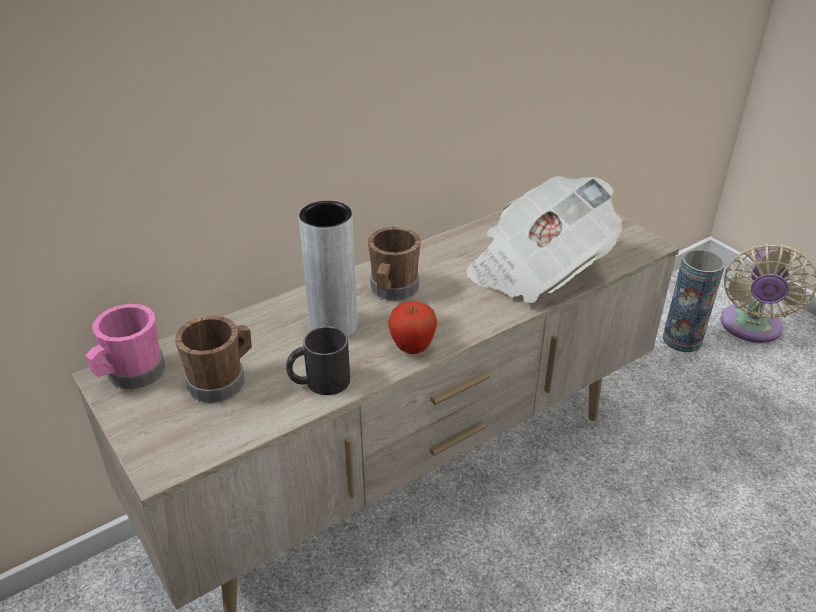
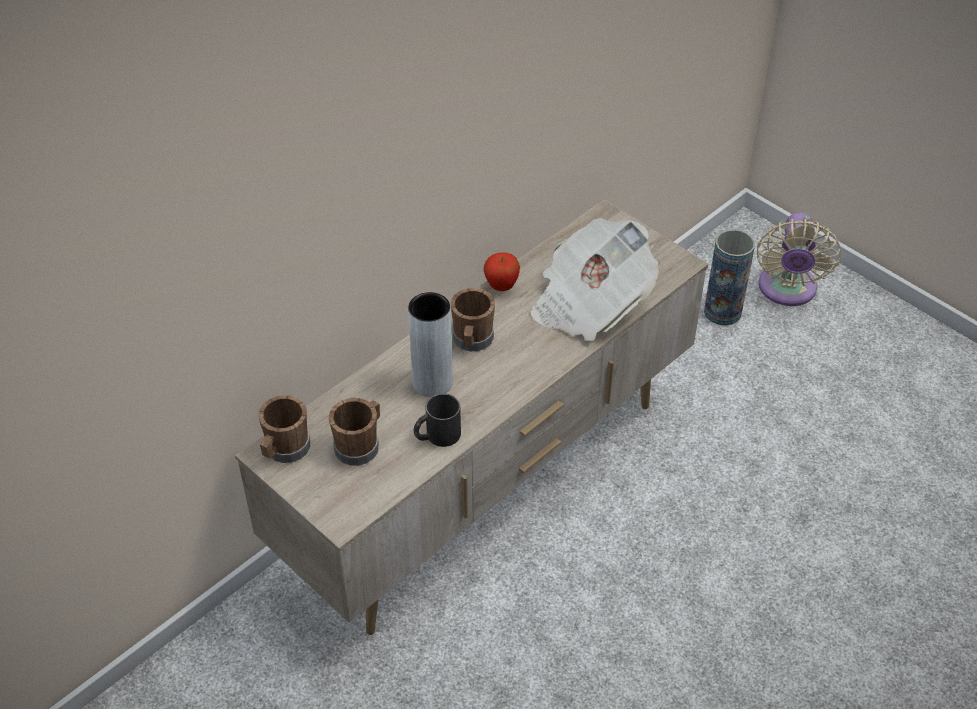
camera: 10 degrees left, 10 degrees up
pink mug [85,304,165,389] -> brown mug [259,395,310,463]
apple [388,301,437,354] -> apple moved to [484,253,520,291]

